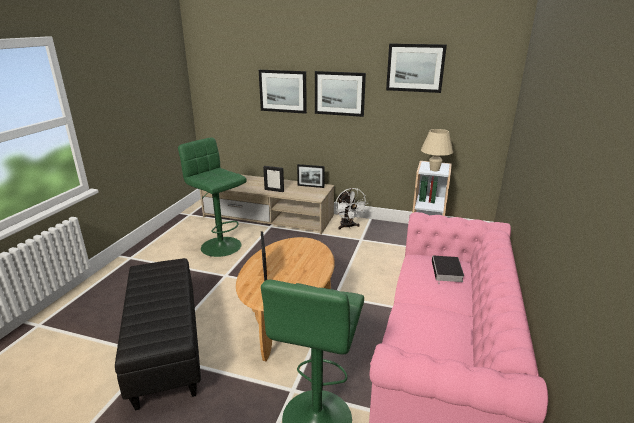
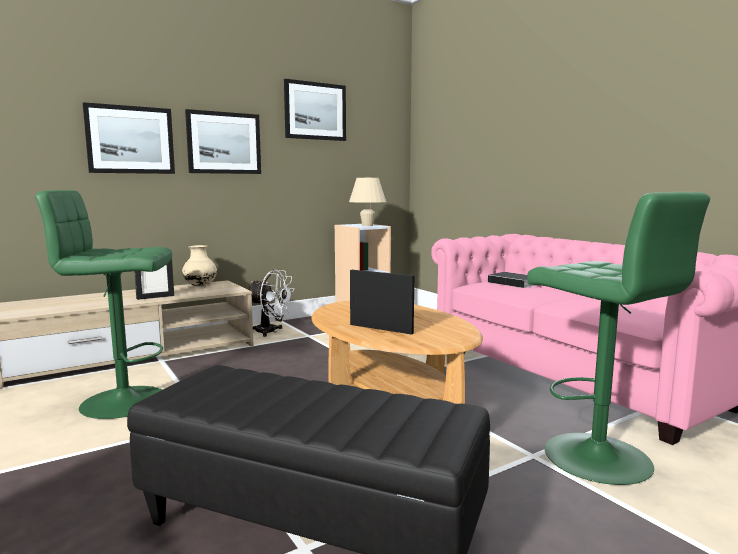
camera: 50 degrees left, 15 degrees down
picture frame [297,164,325,188] -> beige vase [182,245,217,286]

